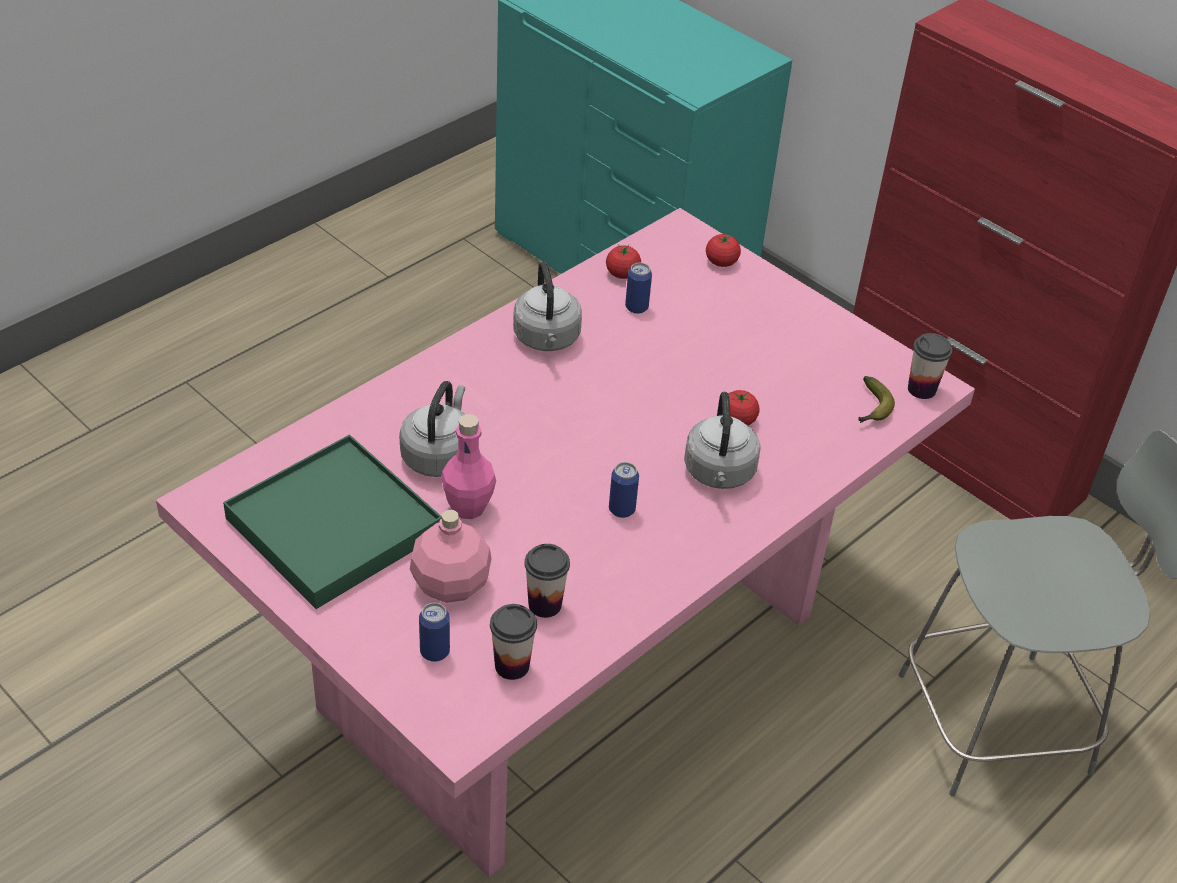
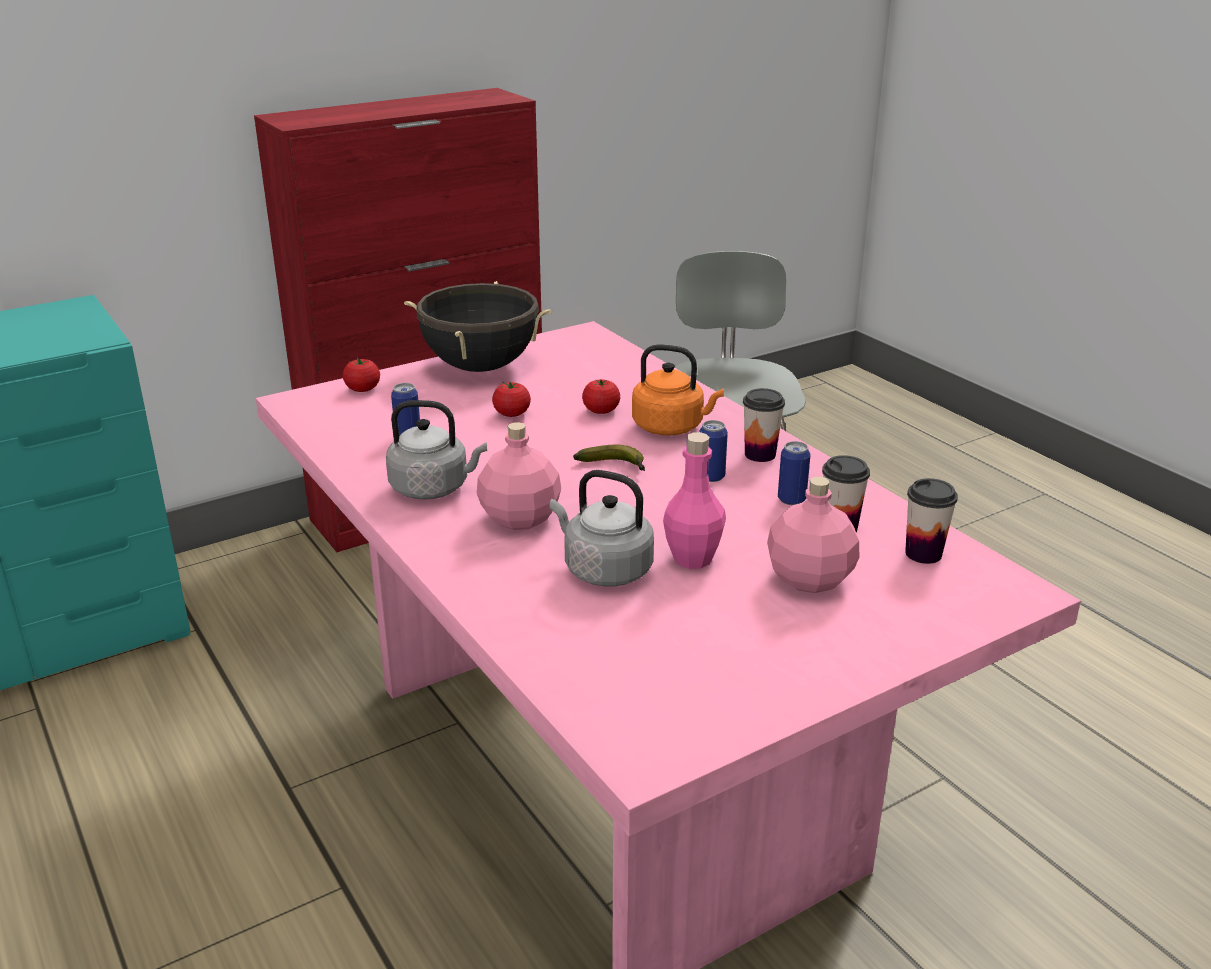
camera: 75 degrees left, 15 degrees down
green tray [223,434,442,609] -> none
can [419,603,450,662] -> can moved to [778,441,811,505]
tomato [606,245,641,279] -> tomato moved to [492,382,531,417]
grey kettle [684,392,761,489] -> orange kettle [632,344,724,435]
banana [858,376,895,423] -> banana moved to [573,445,645,471]
cup [908,333,953,399] -> cup moved to [743,388,785,462]
none -> black cooking pot [404,281,552,372]
none -> pink bottle [477,422,561,530]

